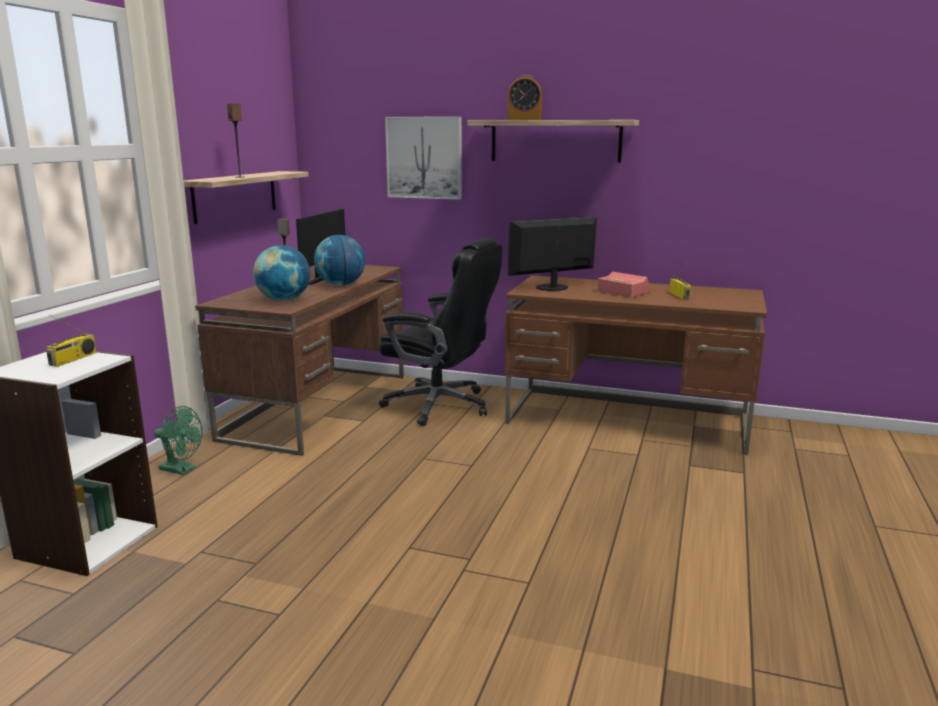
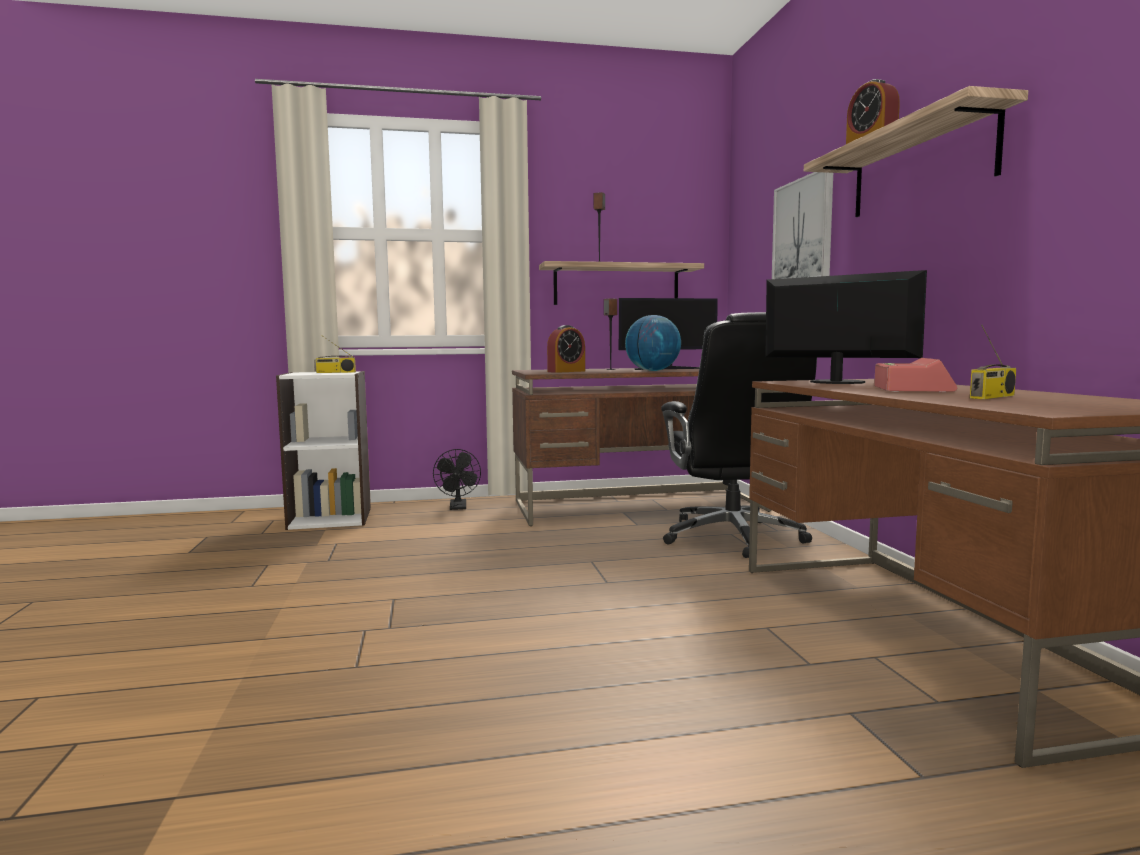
camera: 60 degrees right, 10 degrees down
green fan [154,406,203,475] -> black fan [433,449,481,510]
globe [253,245,310,301] -> alarm clock [547,325,585,373]

